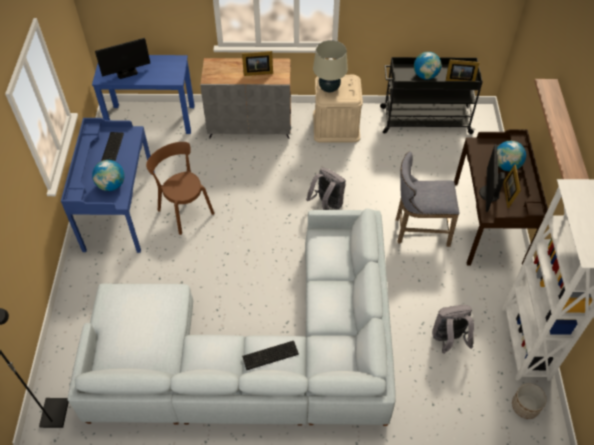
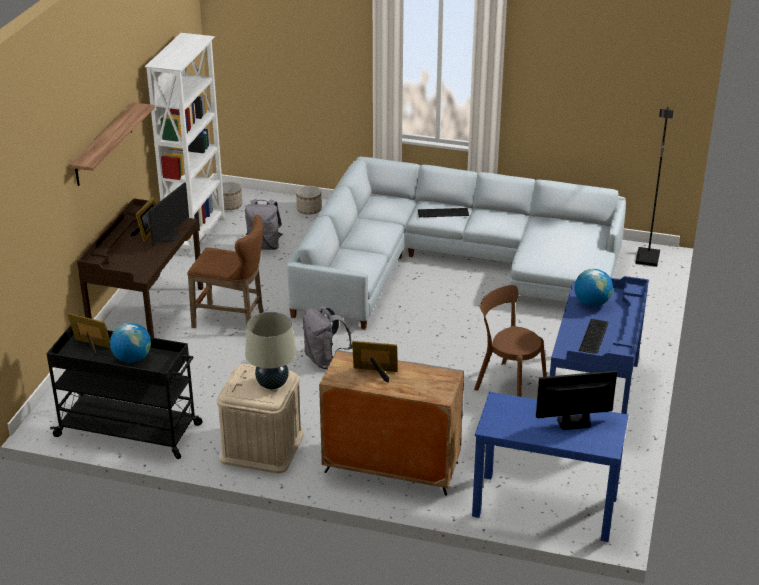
camera: 165 degrees left, 20 degrees down
brown chair [146,142,215,235] -> brown chair turned 150 degrees clockwise [474,285,547,397]
grey stool [396,151,459,247] -> brown stool [187,215,263,328]
globe [497,141,526,171] -> none
none -> planter [296,186,322,215]

